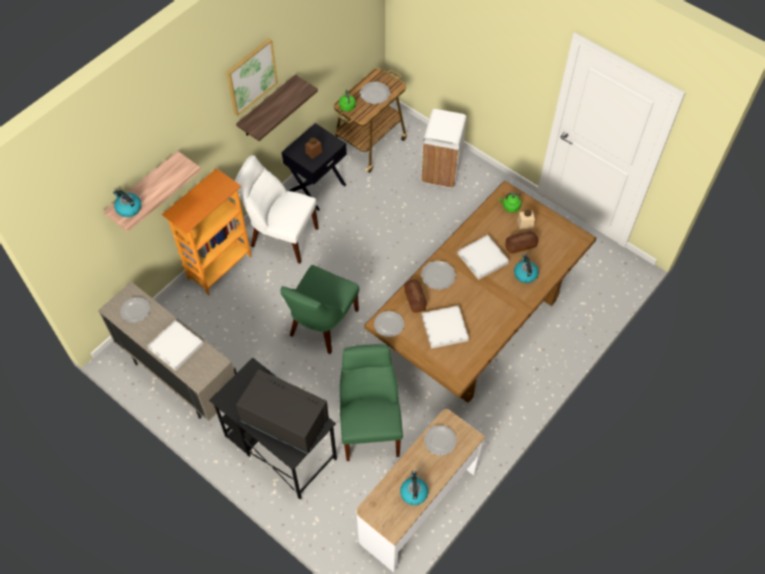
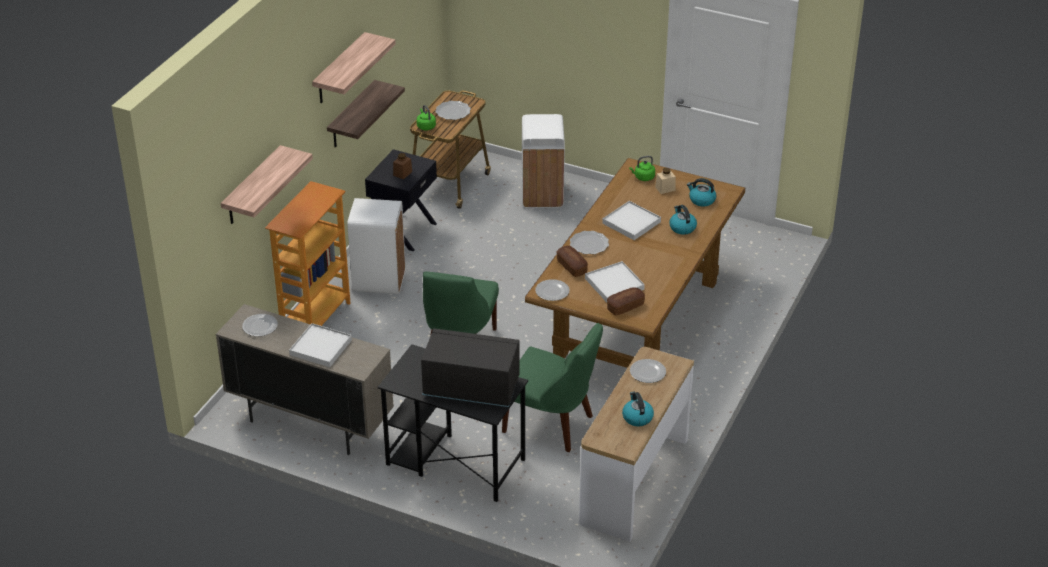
camera: 15 degrees left, 20 degrees down
kettle [113,190,141,217] -> kettle moved to [687,178,716,207]
picture [226,38,278,116] -> shelf [312,32,396,103]
white chair [235,155,319,264] -> white trash can [347,198,406,294]
green chair [340,344,403,461] -> green chair turned 135 degrees clockwise [502,323,603,452]
bread [505,231,538,254] -> bread moved to [607,287,645,316]

